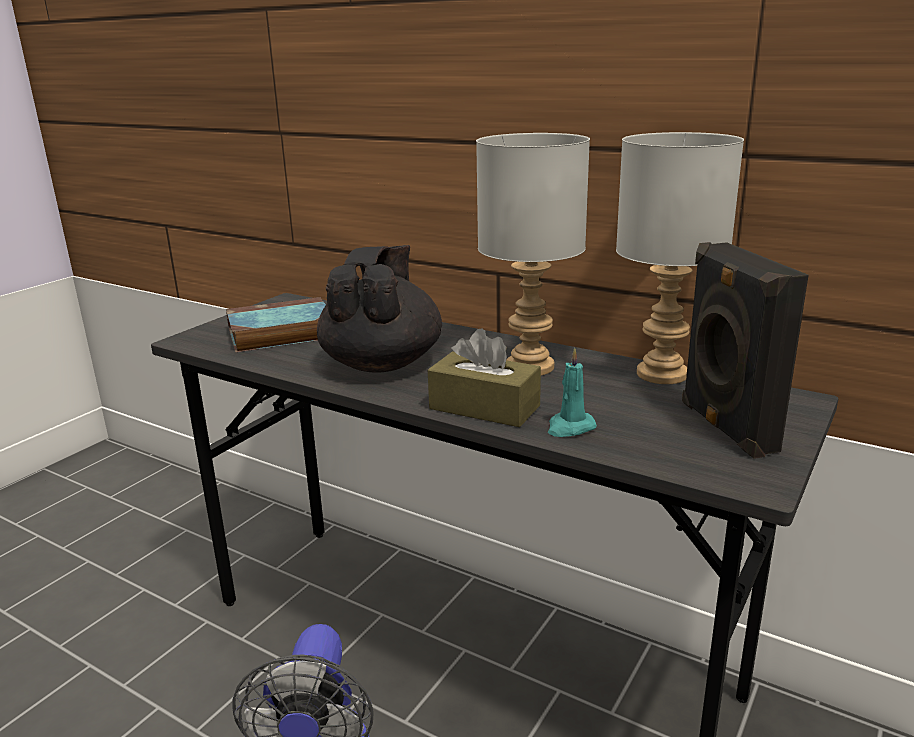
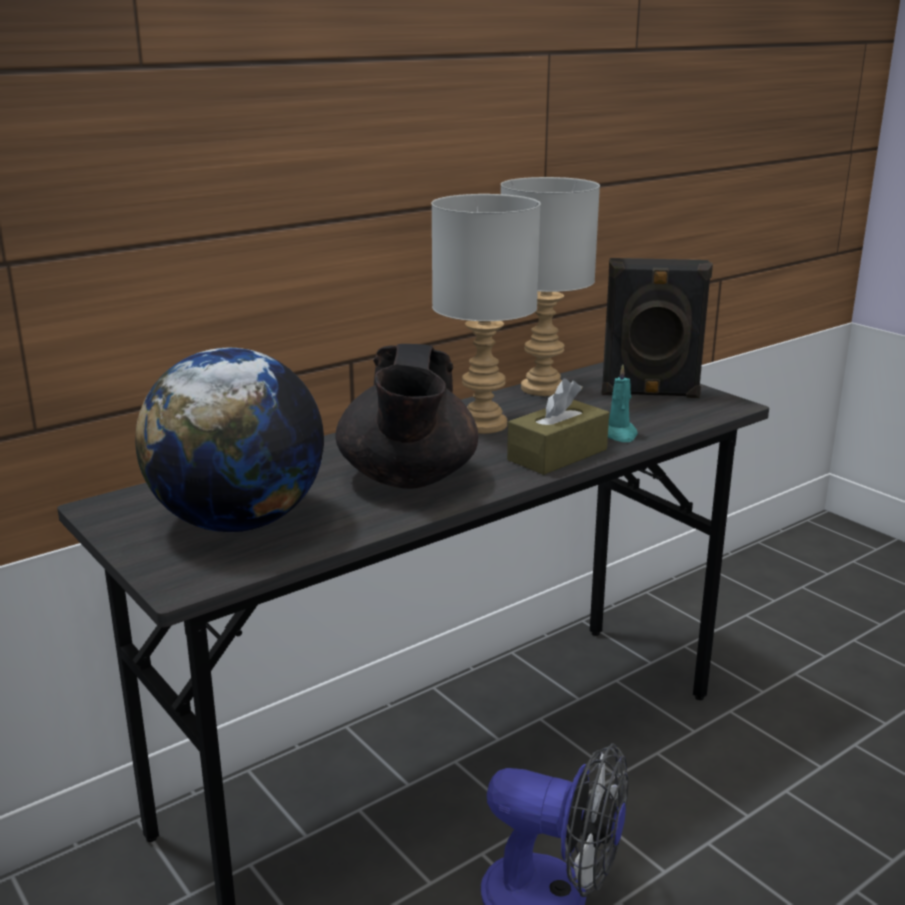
camera: 70 degrees left, 0 degrees up
book [226,297,326,352] -> globe [135,348,324,532]
black teapot [317,245,442,373] -> black teapot turned 120 degrees counterclockwise [336,344,478,489]

